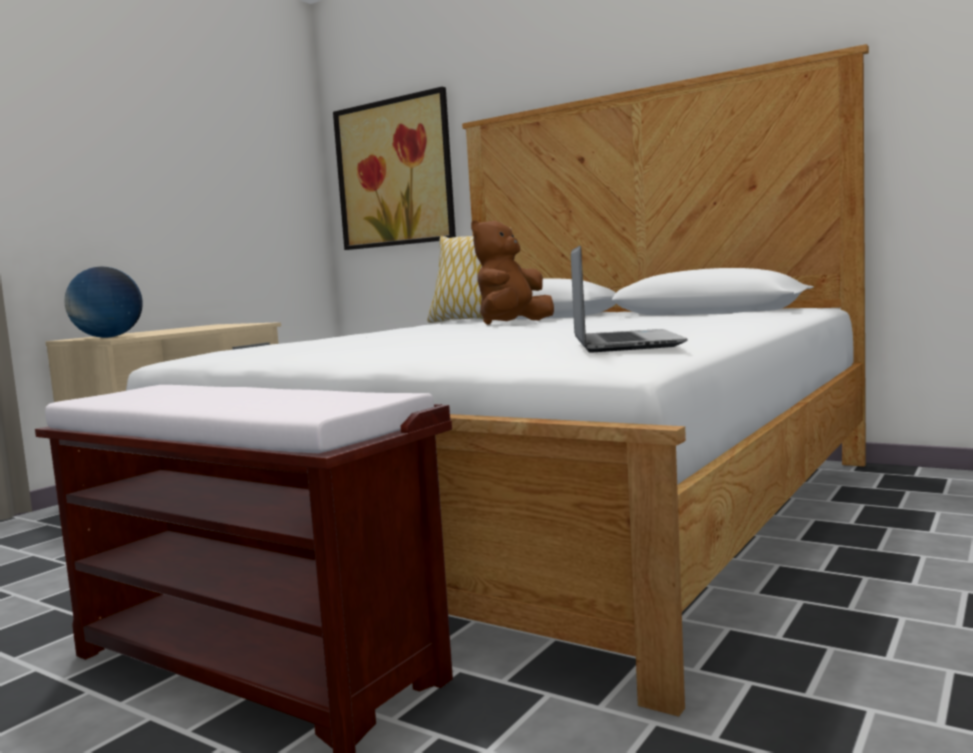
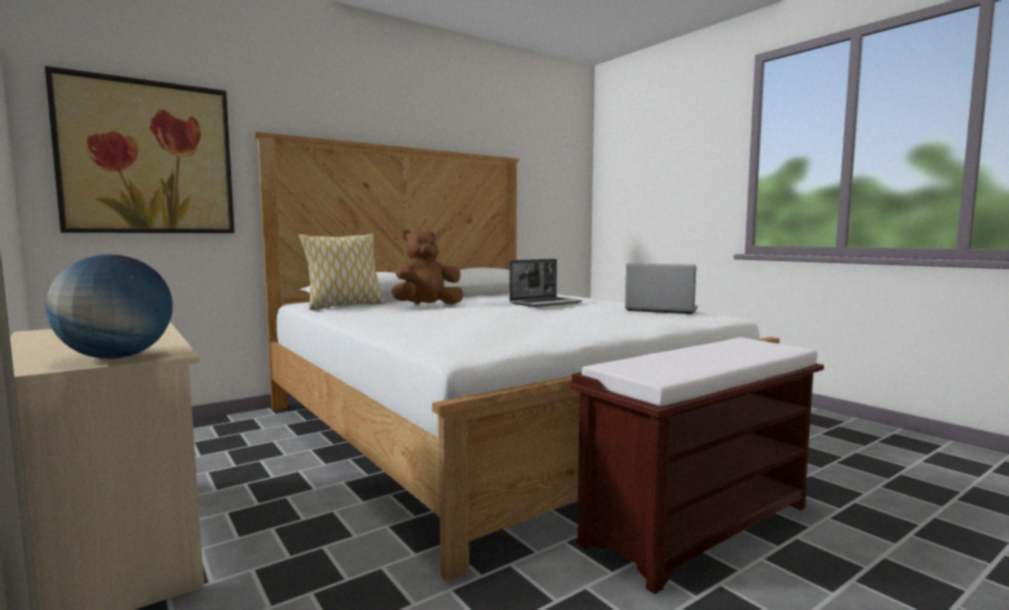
camera: 70 degrees left, 0 degrees up
brown plush toy [471,220,554,325] -> brown plush toy turned 90 degrees clockwise [391,230,463,305]
none -> laptop [509,259,582,307]

